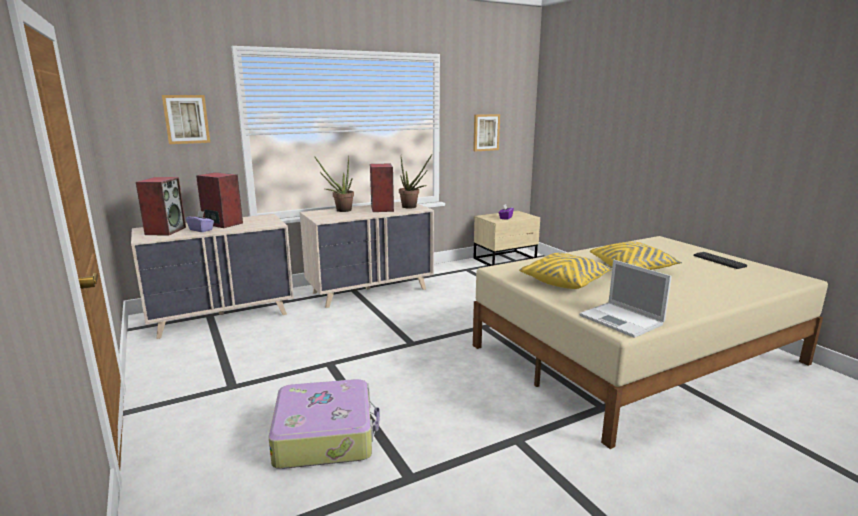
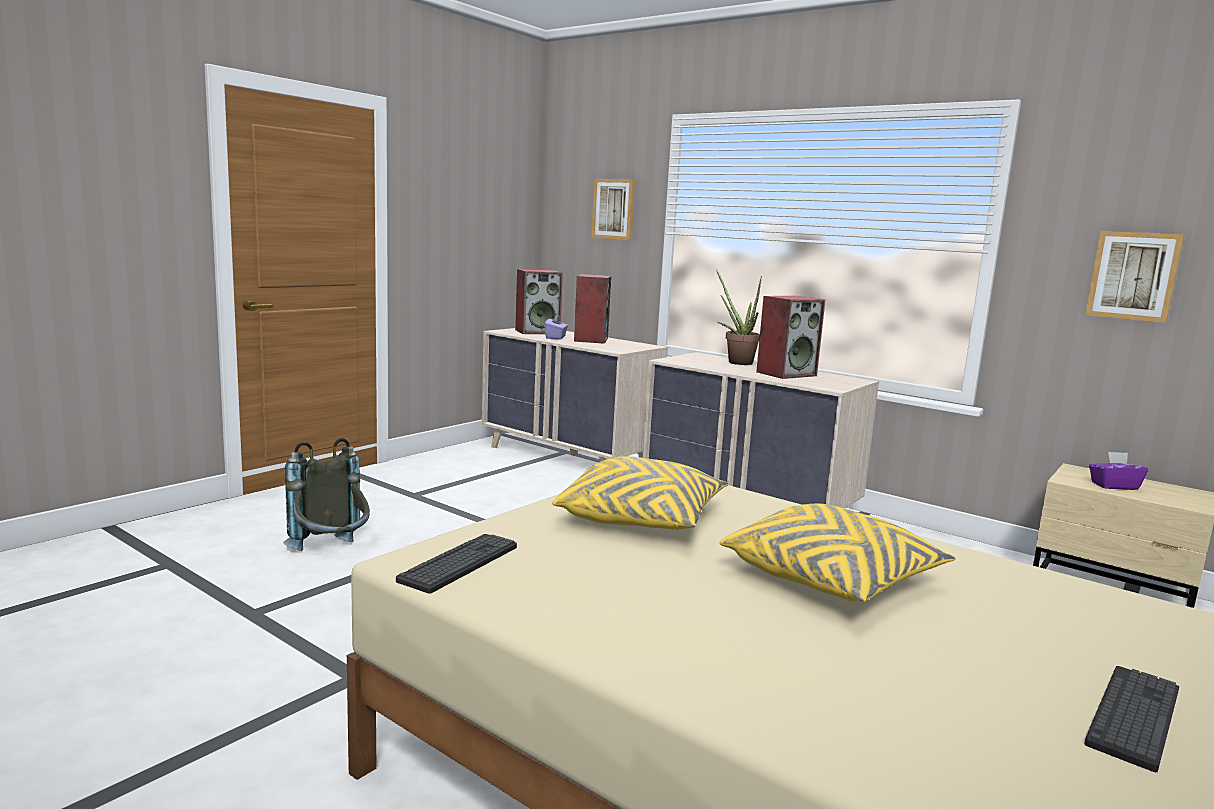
camera: 65 degrees right, 5 degrees down
suitcase [268,379,380,469] -> grey backpack [283,438,370,551]
potted plant [399,155,432,209] -> none
laptop [579,260,672,338] -> keyboard [396,534,517,594]

